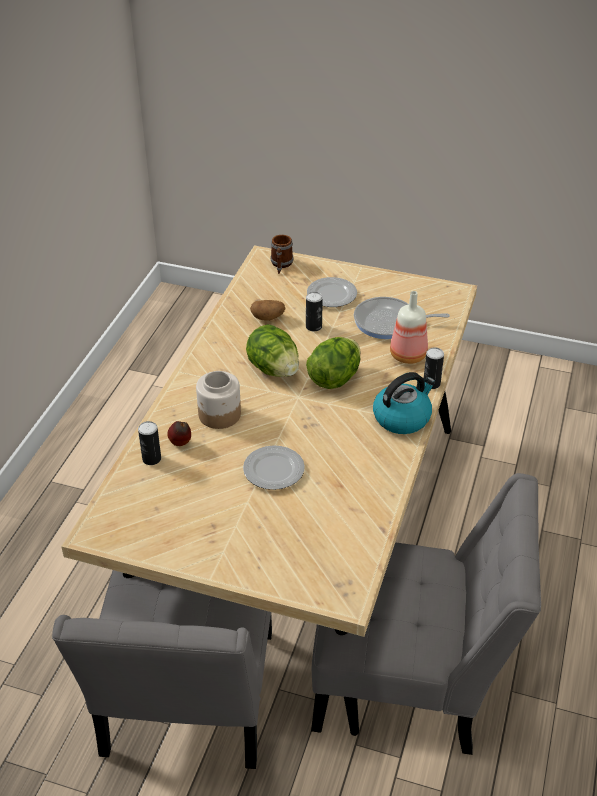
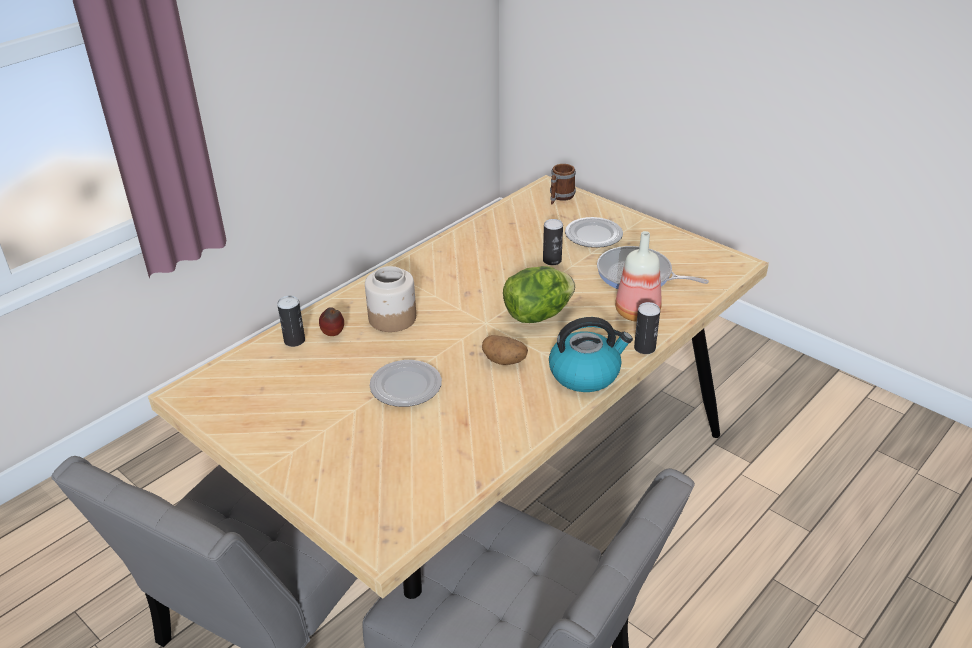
camera: 25 degrees right, 5 degrees down
lettuce [246,324,299,377] -> none
potato [250,300,286,321] -> potato moved to [482,335,528,365]

